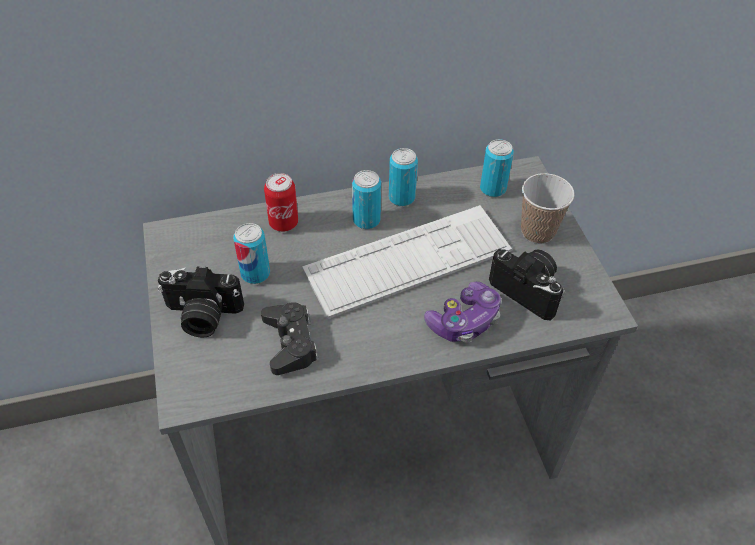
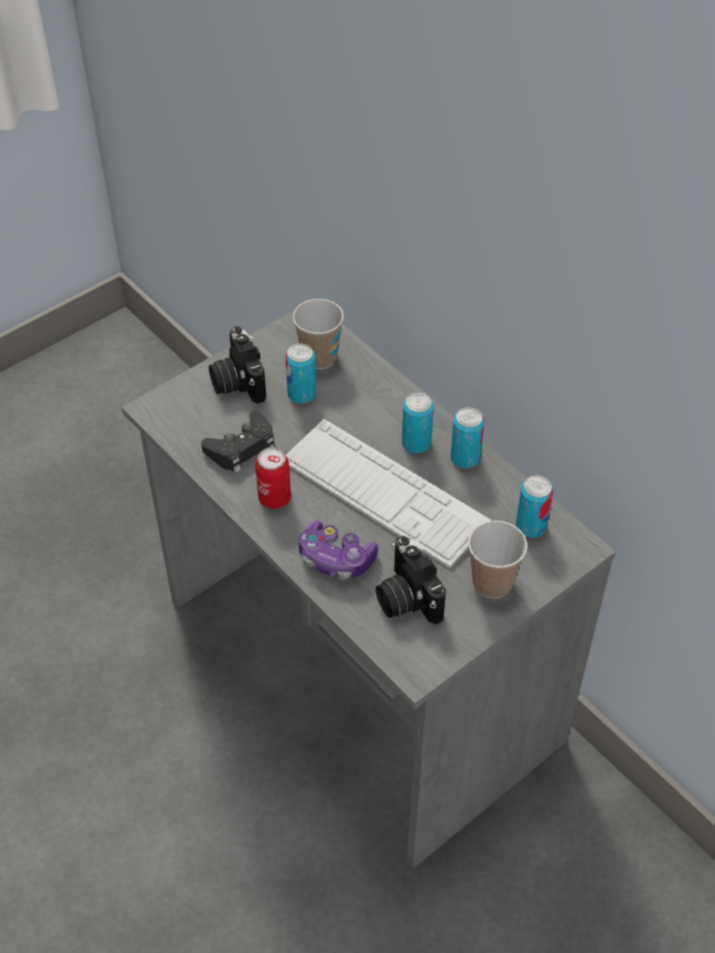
camera: 65 degrees right, 0 degrees up
can [264,173,298,232] -> can moved to [255,447,291,509]
camera [489,249,565,321] -> camera turned 135 degrees clockwise [376,536,446,624]
none -> cup [293,299,344,369]

